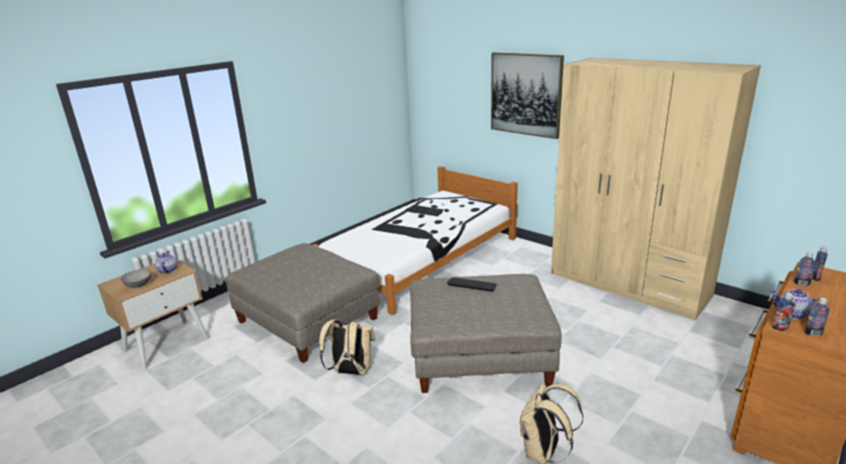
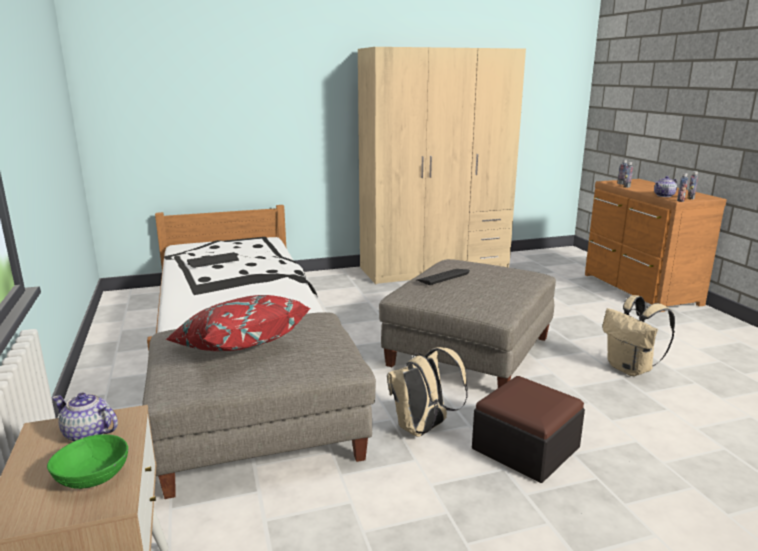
camera: 60 degrees left, 5 degrees down
grey bowl [120,269,151,288] -> green bowl [47,434,128,489]
picture [491,52,564,139] -> none
none -> red pillow [165,295,311,351]
none -> ottoman [472,376,585,483]

